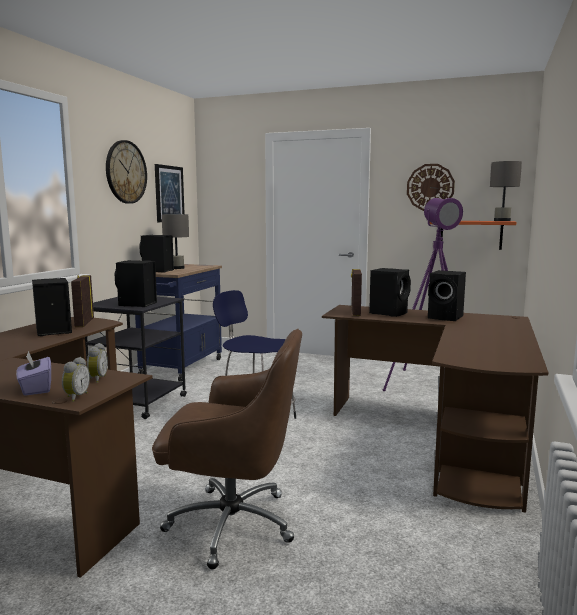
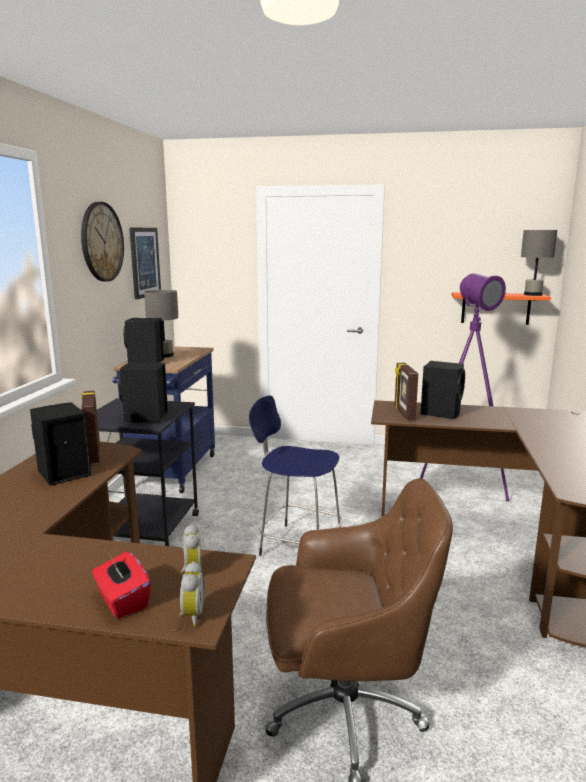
camera: 10 degrees left, 5 degrees up
purple tissue box [16,351,51,396] -> red tissue box [92,551,151,619]
wall clock [407,164,455,211] -> none
black speaker [428,270,466,321] -> none

